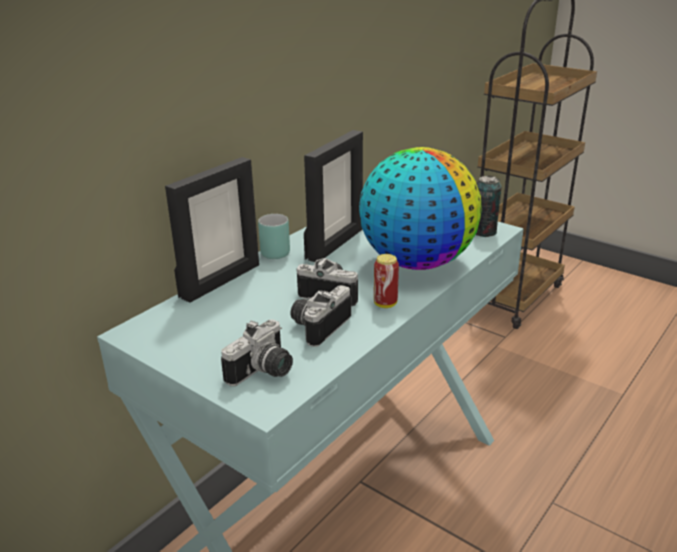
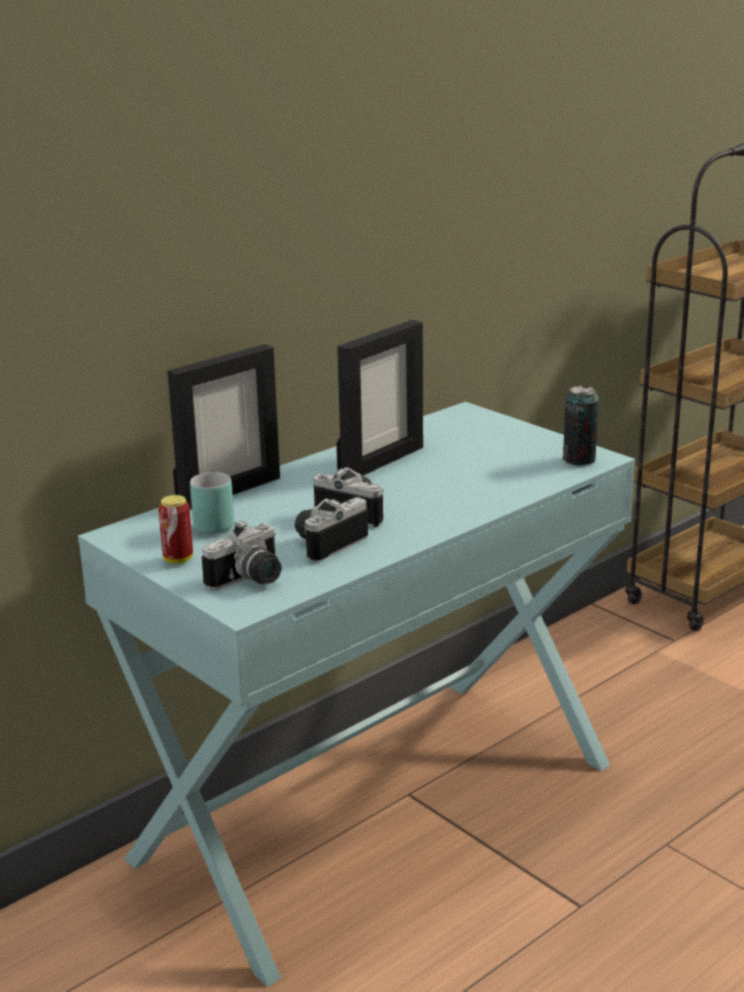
camera: 10 degrees right, 5 degrees down
turquoise mug [258,214,290,259] -> turquoise mug moved to [190,472,234,534]
globe [359,147,482,270] -> none
can [374,254,399,308] -> can moved to [158,495,193,564]

